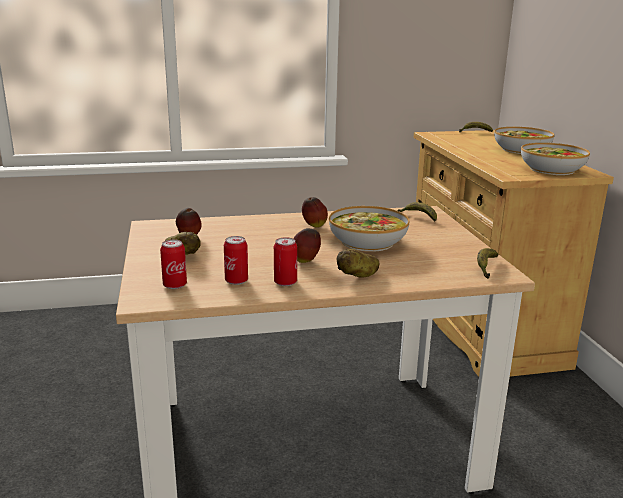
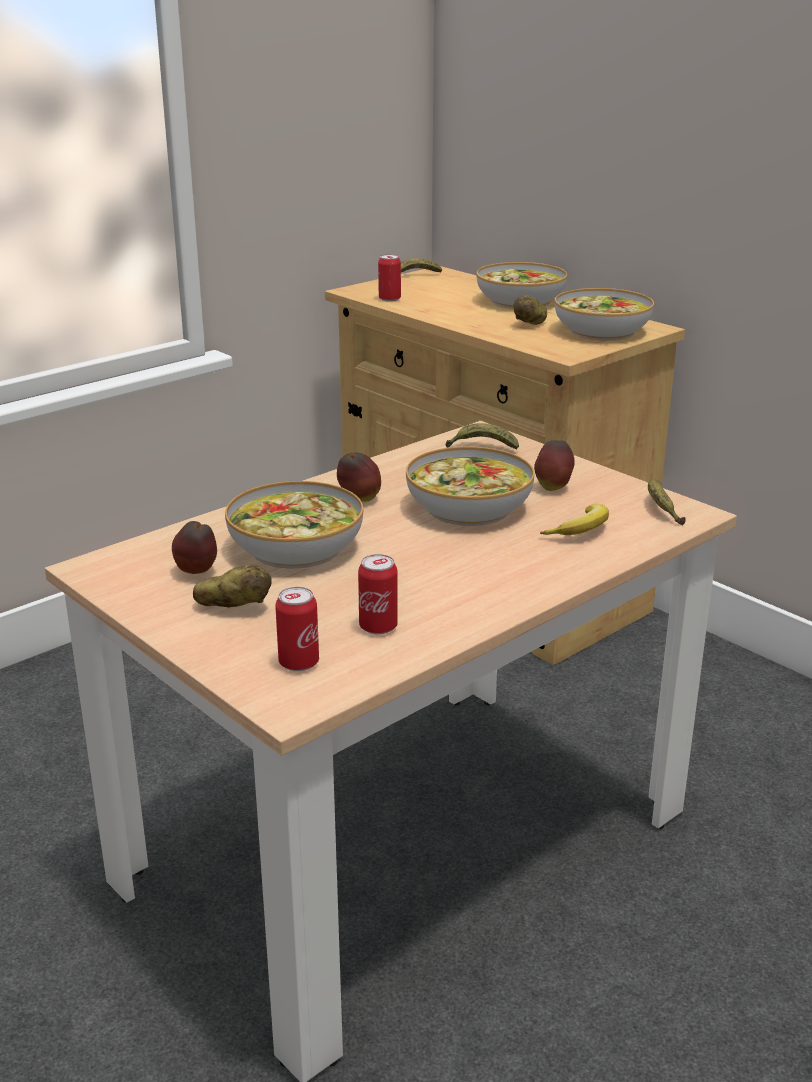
camera: 30 degrees left, 5 degrees up
can [274,237,297,286] -> can moved to [378,254,401,302]
apple [293,228,321,263] -> apple moved to [534,440,575,491]
potato [337,249,379,278] -> potato moved to [514,296,547,325]
none -> bowl [225,481,363,569]
none -> banana [540,504,609,535]

